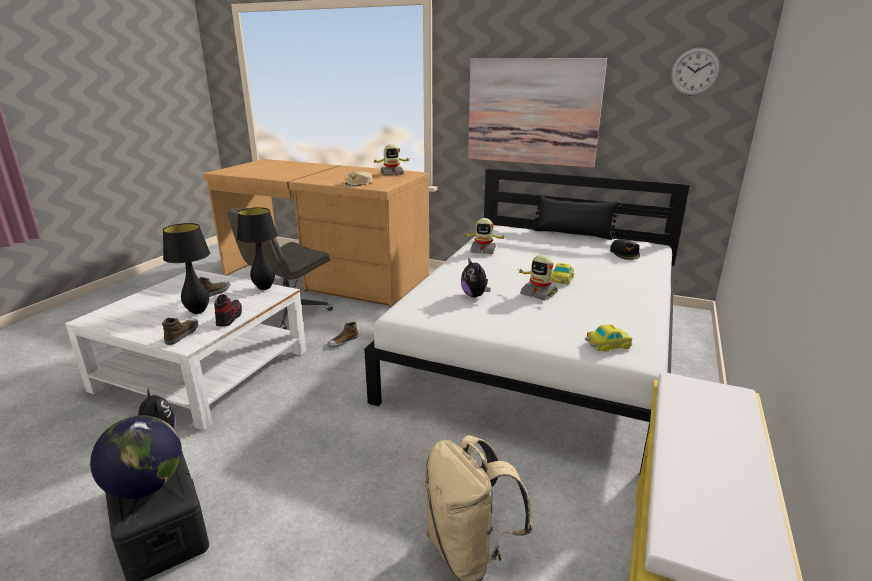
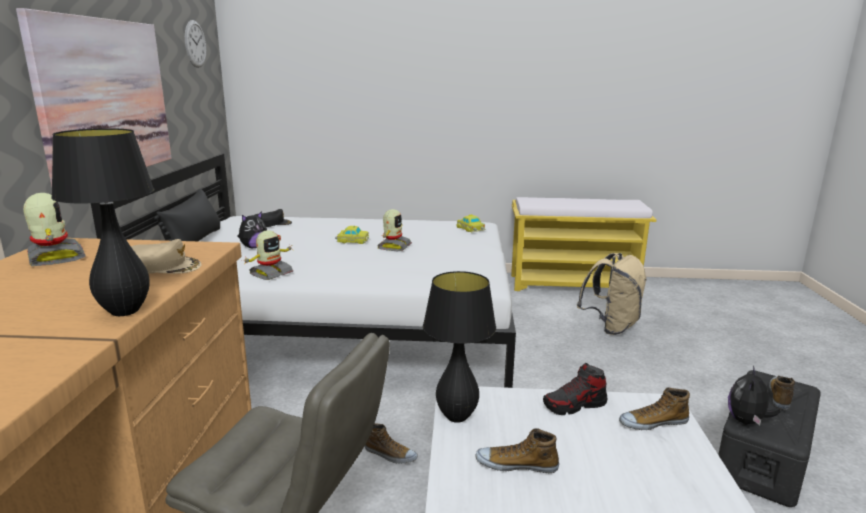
camera: 110 degrees left, 5 degrees down
globe [90,415,182,499] -> shoe [769,376,795,410]
black table lamp [163,223,210,314] -> black table lamp moved to [51,128,155,316]
plush toy [461,258,491,297] -> plush toy moved to [237,211,267,248]
toy robot [462,218,505,254] -> toy robot turned 45 degrees clockwise [244,230,293,280]

